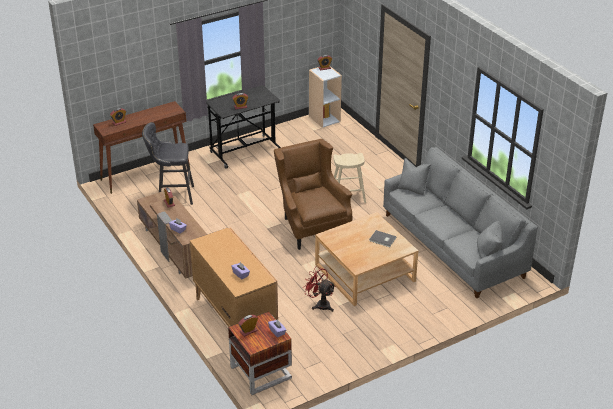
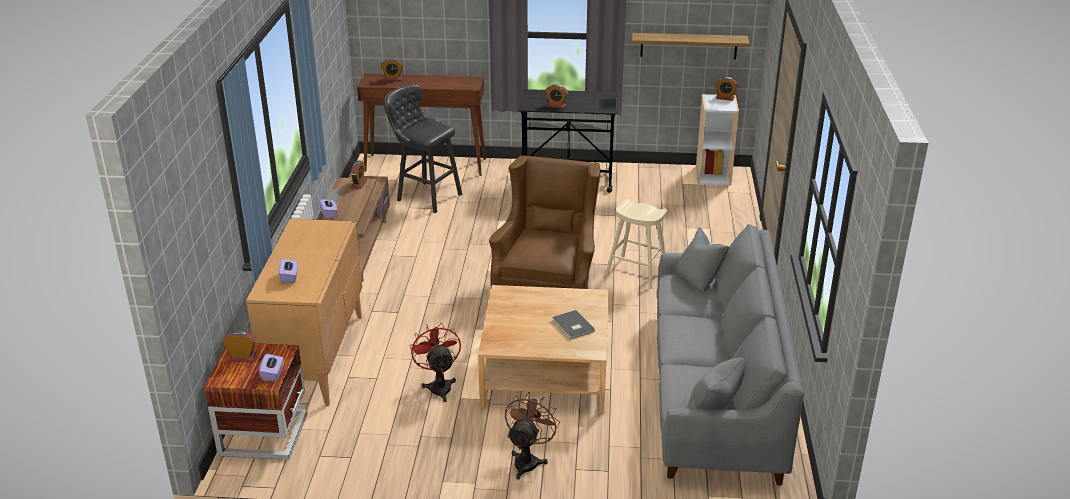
camera: 35 degrees right, 5 degrees down
none -> brown fan [505,392,560,479]
none -> shelf [632,33,750,59]

